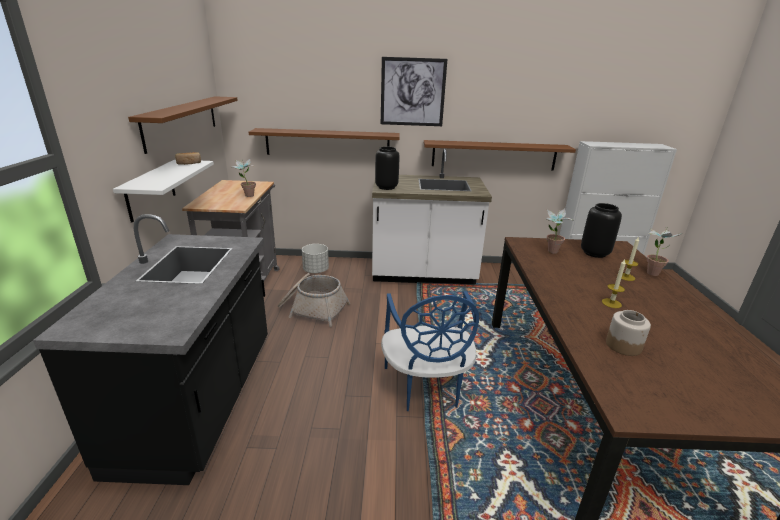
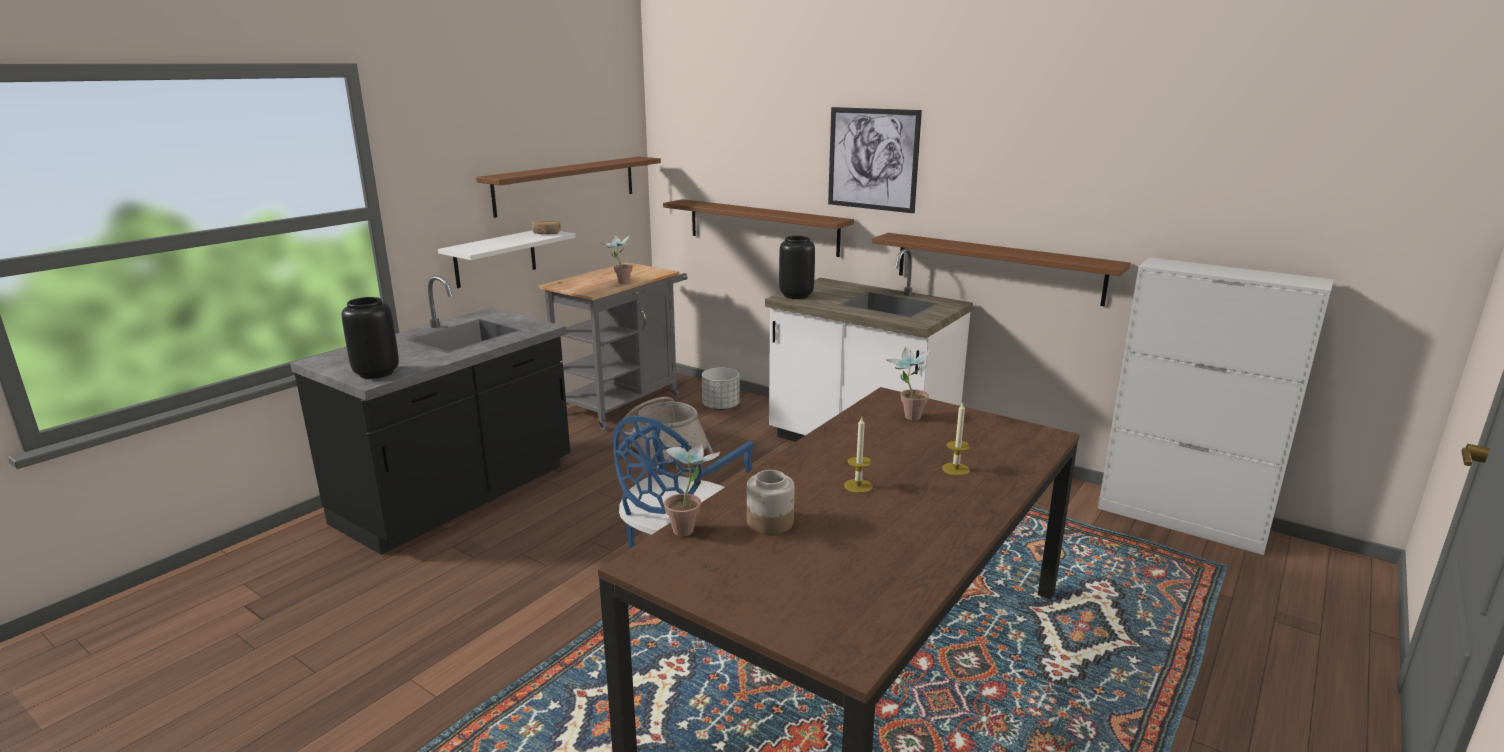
camera: 35 degrees right, 5 degrees down
black vase [581,203,622,258] -> black vase moved to [342,297,399,379]
potted plant [647,227,684,276] -> potted plant moved to [664,443,720,536]

